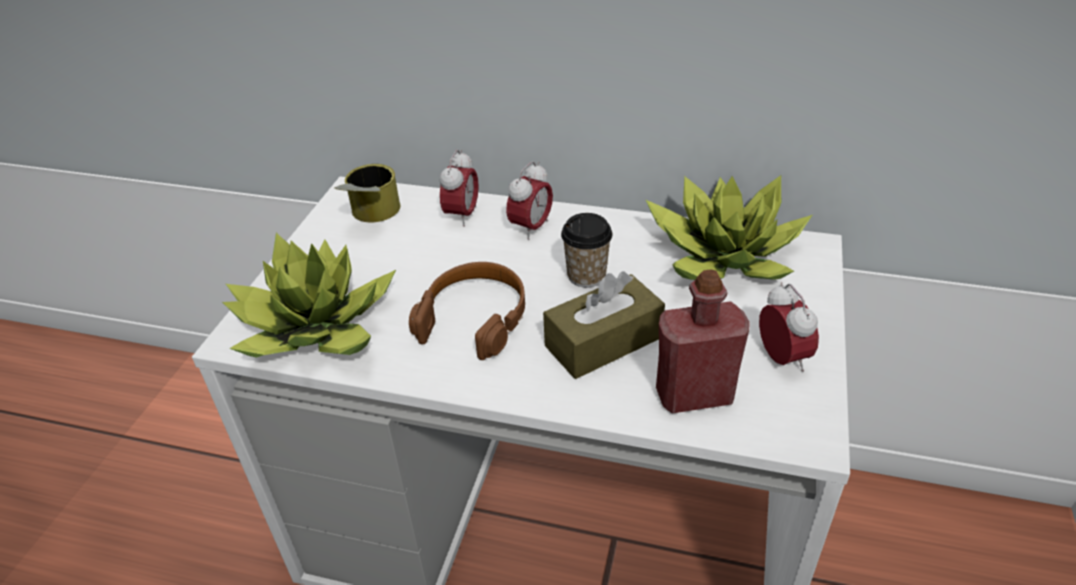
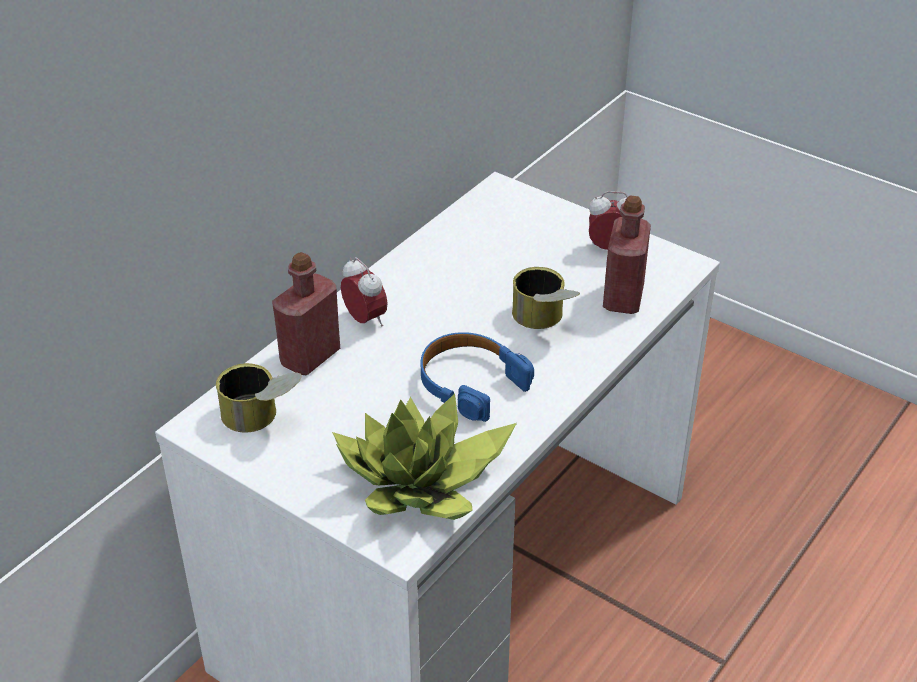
camera: 70 degrees left, 0 degrees up
brown headphones [409,262,525,360] -> blue headphones [421,332,534,422]
alarm clock [440,149,478,227] -> red bottle [272,252,340,375]
brown tissue box [543,271,665,379] -> can [512,267,580,329]
cup [561,213,613,288] -> none
potted plant [646,175,812,280] -> none

